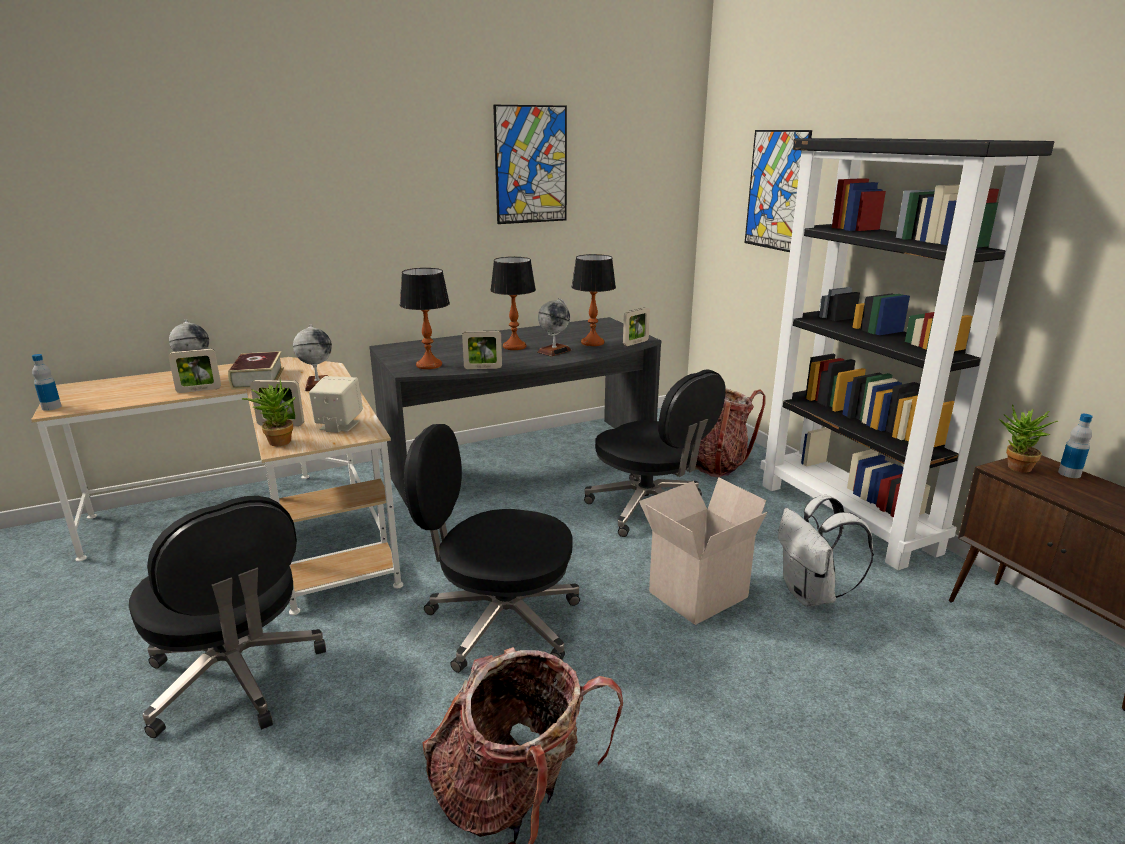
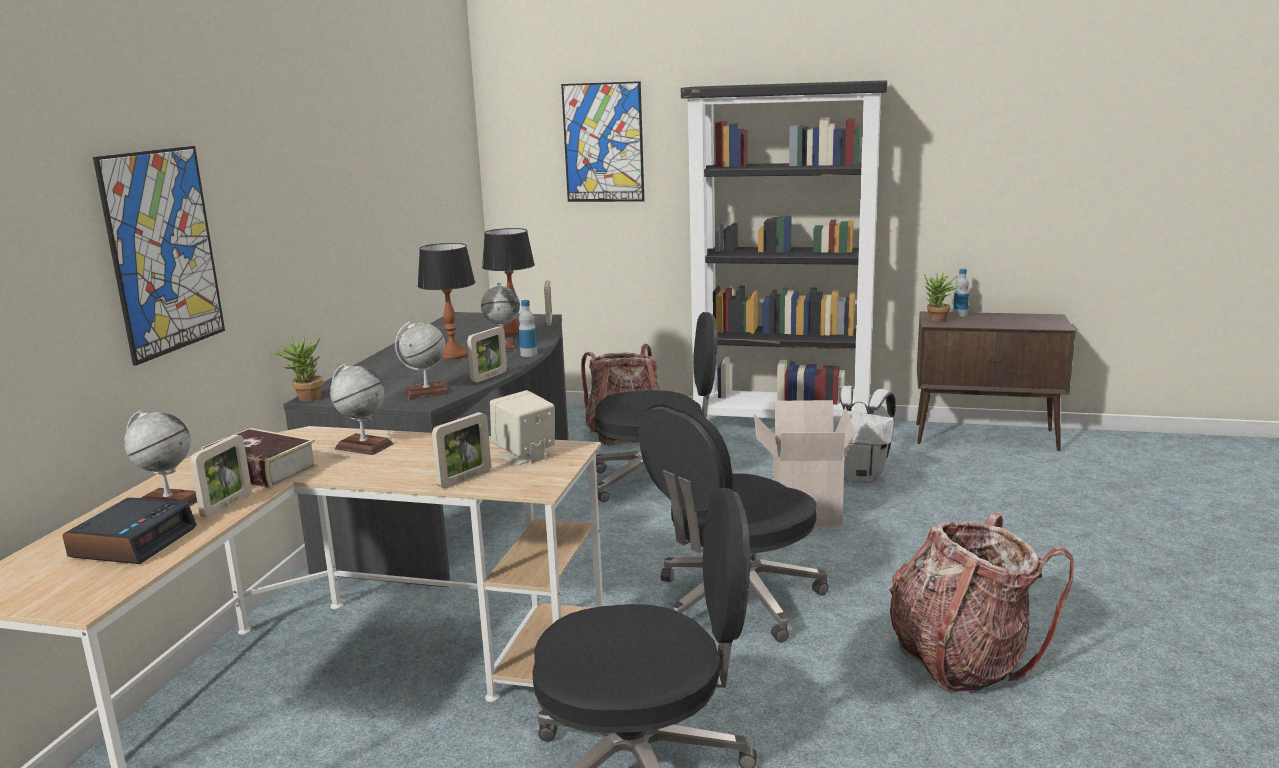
camera: 50 degrees left, 5 degrees down
bottle [32,354,62,411] -> bottle moved to [519,300,537,357]
potted plant [242,379,296,446] -> potted plant moved to [271,335,323,401]
table lamp [400,268,450,369] -> globe [395,321,450,399]
picture [493,105,567,224] -> picture moved to [93,146,225,366]
none -> alarm clock [63,497,197,564]

